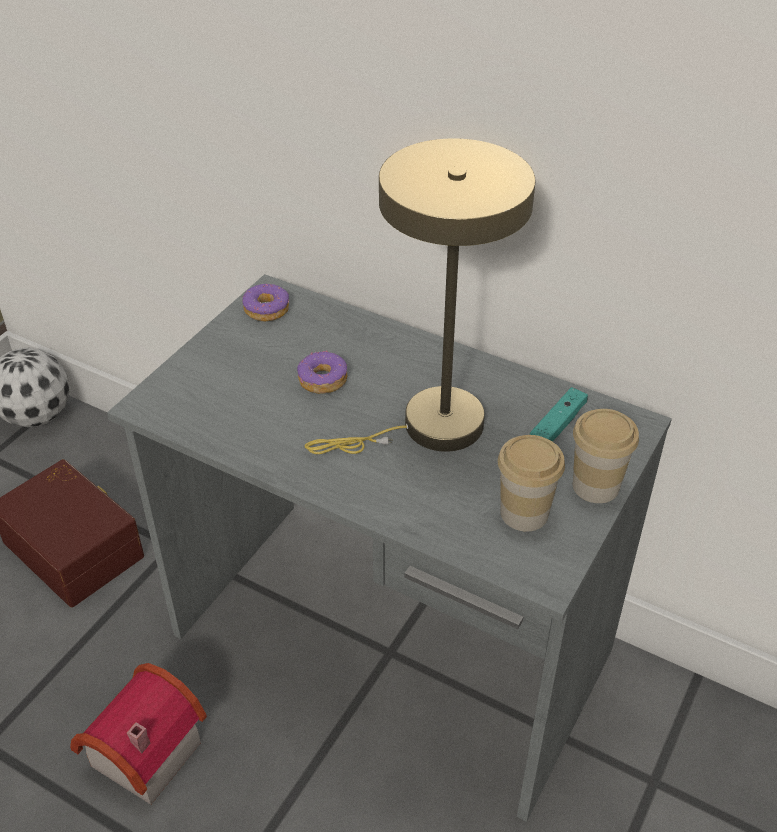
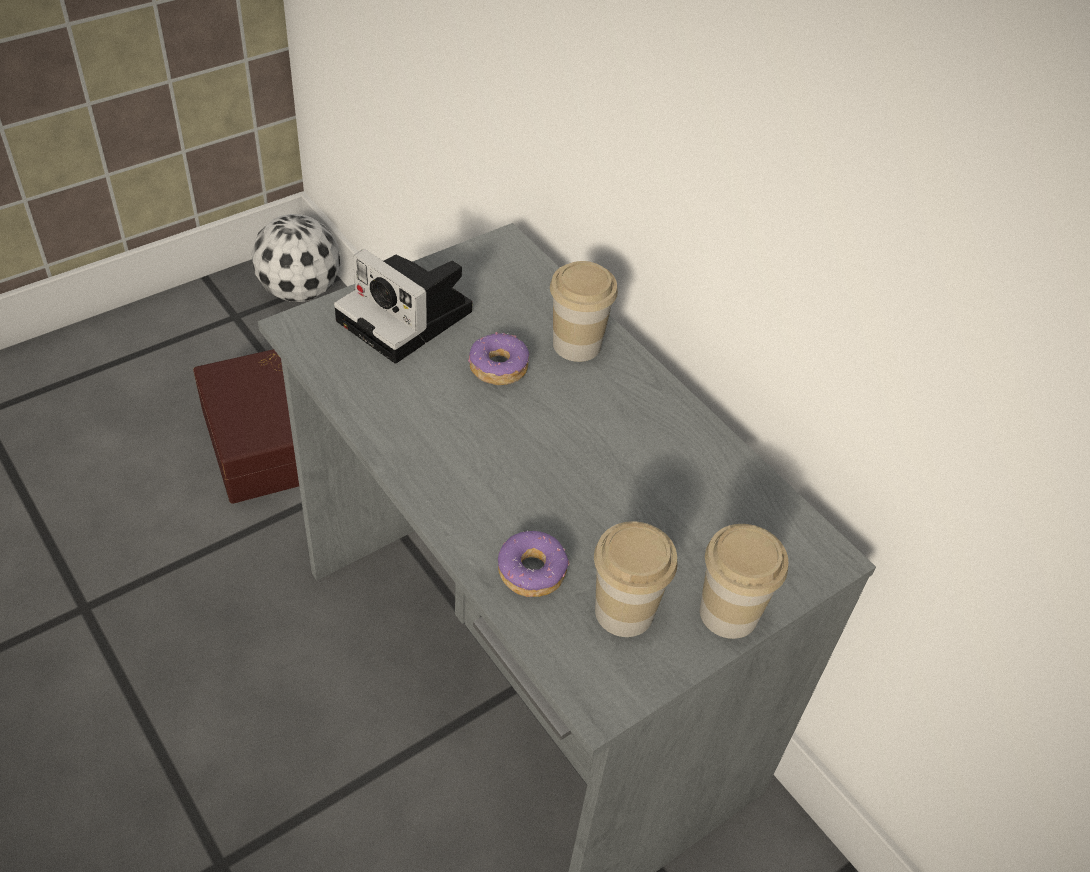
camera: 20 degrees right, 5 degrees up
toy house [70,663,207,804] -> none
donut [242,284,289,322] -> donut moved to [498,531,569,597]
beige table lamp [305,138,535,454] -> none
turquoise game controller [530,387,588,442] -> none
none -> camera [334,249,472,363]
none -> cup [550,261,618,362]

